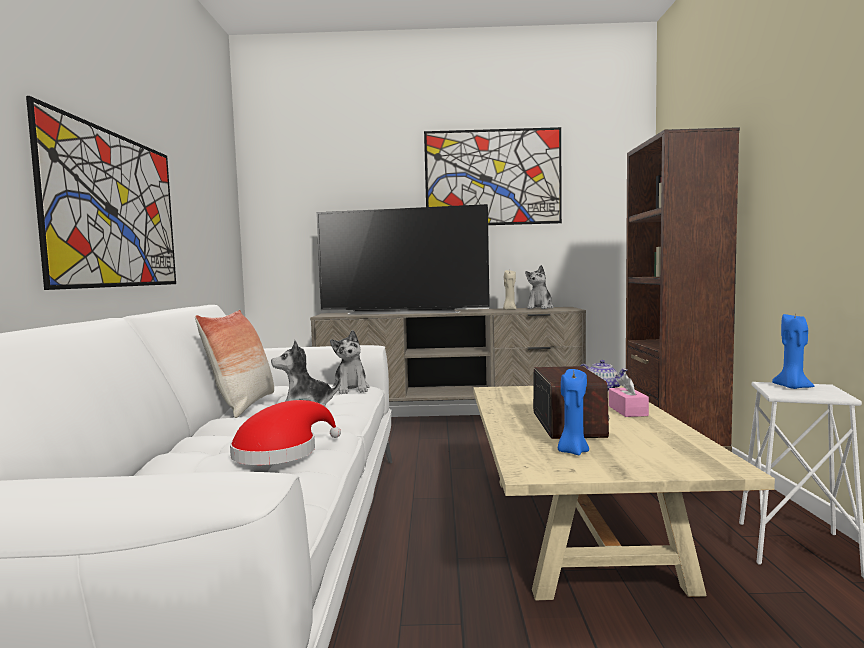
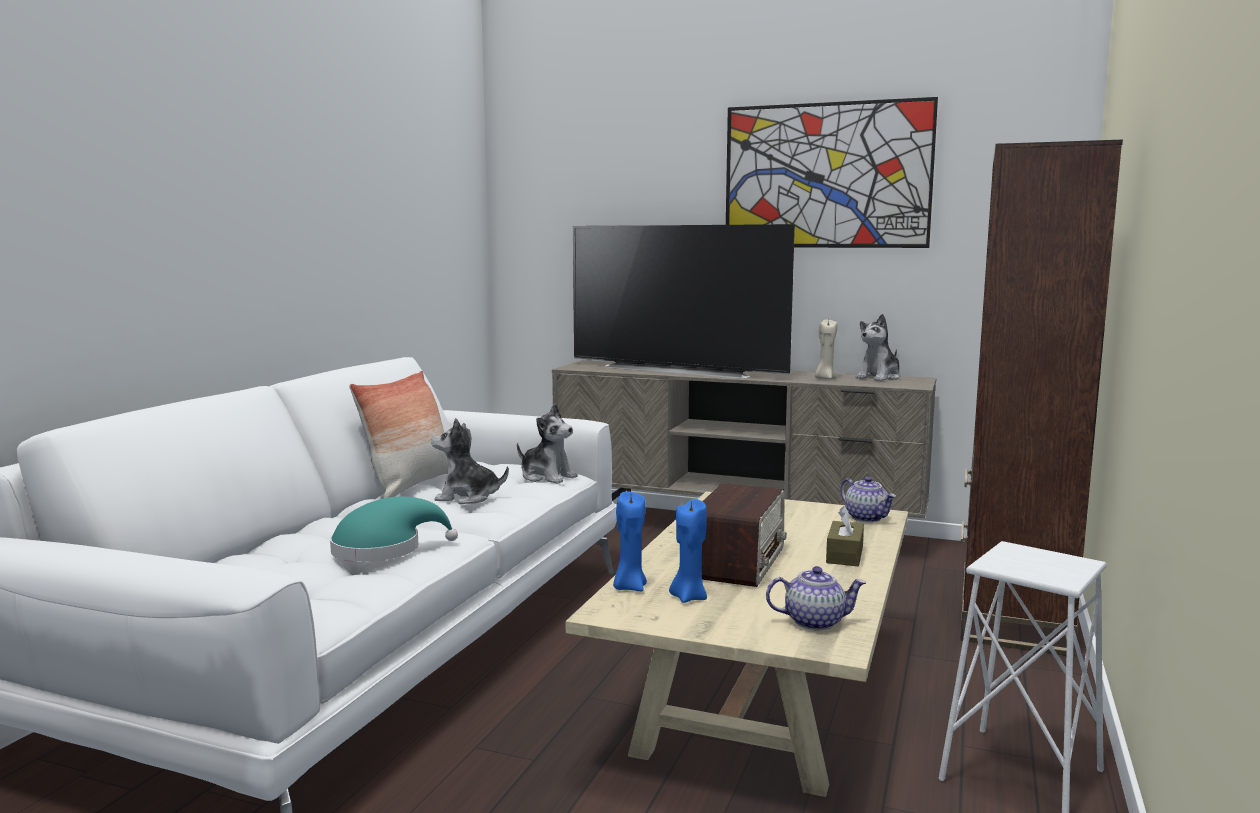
camera: 20 degrees right, 5 degrees up
picture [26,96,176,290] -> none
red hat [230,400,341,465] -> turquoise hat [330,497,458,562]
plush toy [330,330,370,394] -> plush toy turned 60 degrees counterclockwise [517,404,578,484]
pink tissue box [609,374,649,417] -> brown tissue box [826,506,864,566]
blue candle [772,313,814,389] -> blue candle moved to [613,491,647,591]
none -> teapot [766,566,866,630]

